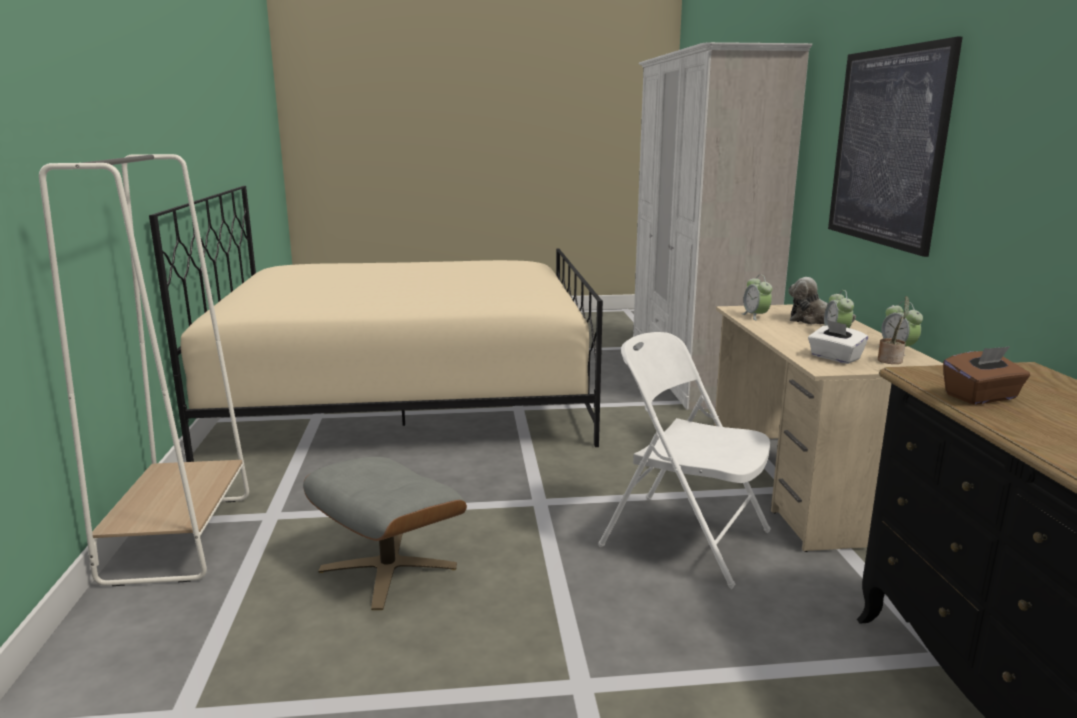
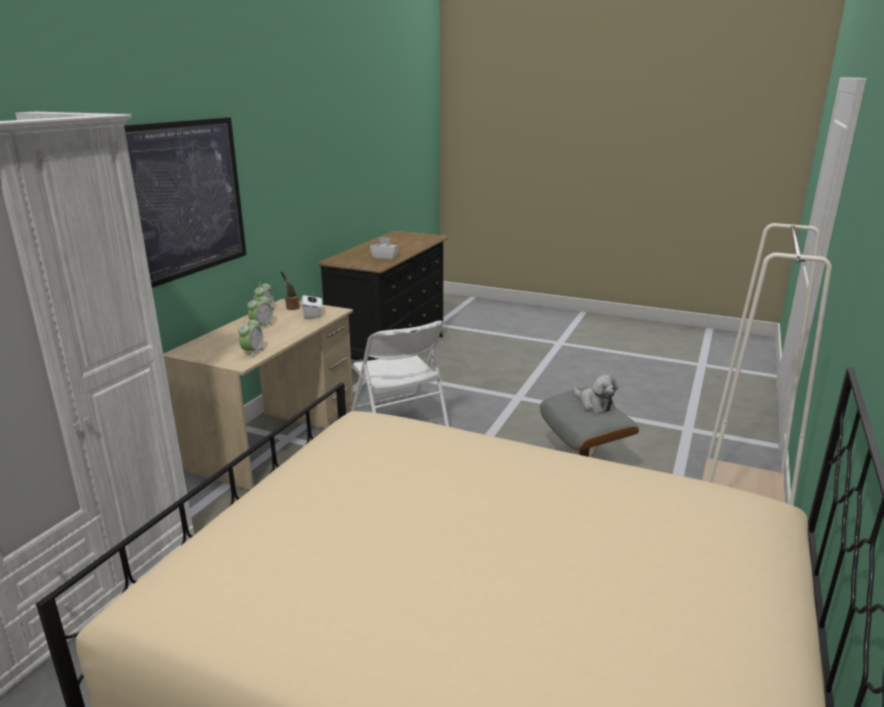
camera: 150 degrees left, 5 degrees up
plush toy [789,277,856,324] -> plush toy moved to [573,375,618,413]
brown tissue box [943,346,1030,405] -> white tissue box [370,237,399,260]

